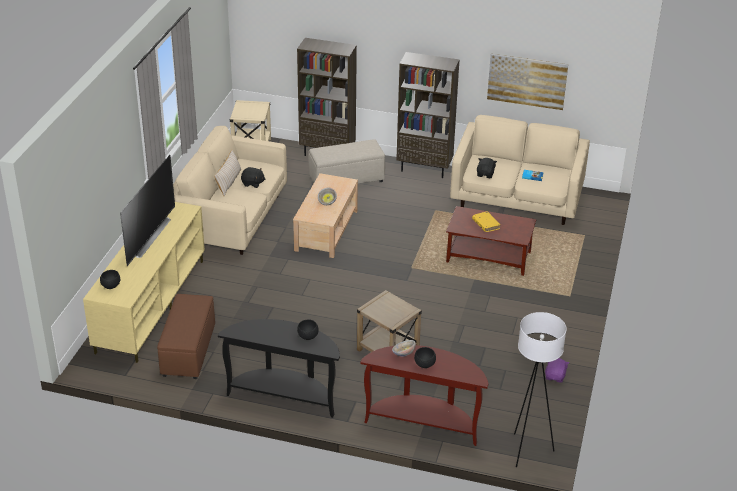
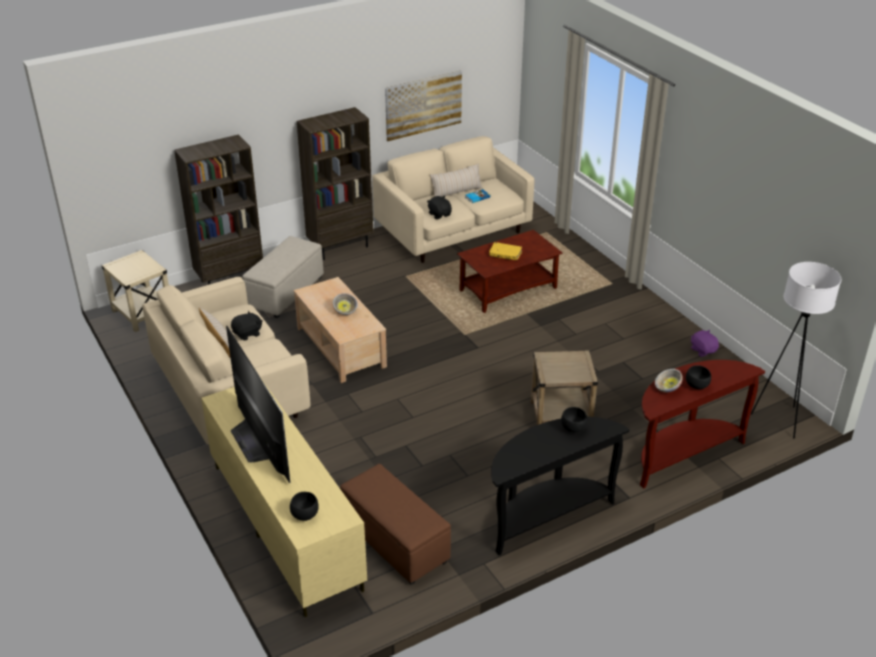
camera: 45 degrees left, 0 degrees up
none -> beige pillow [430,163,483,197]

